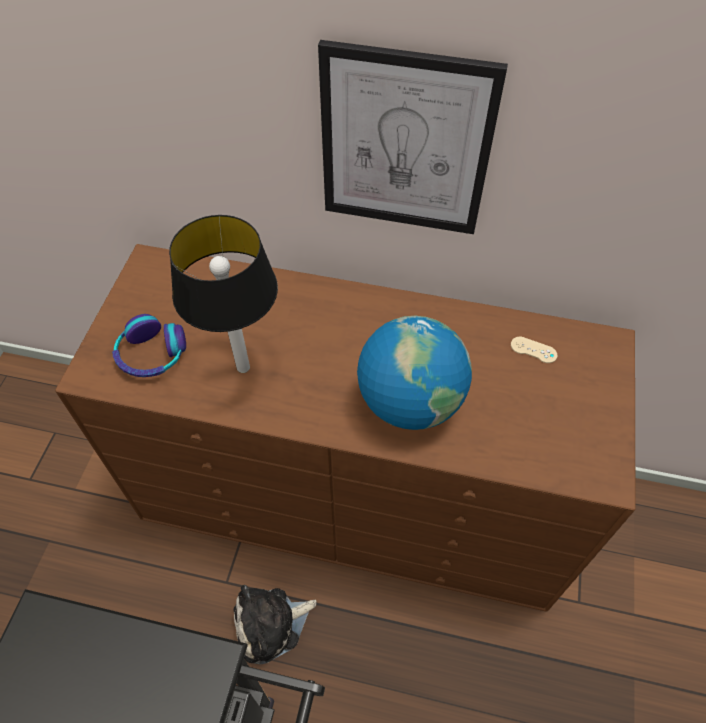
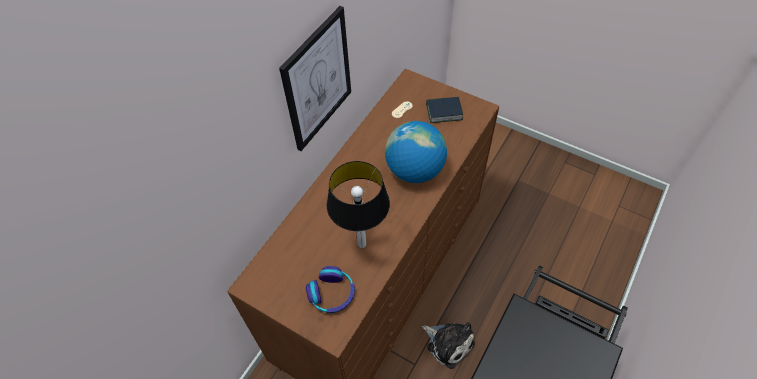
camera: 70 degrees left, 0 degrees up
plush toy [233,585,317,664] -> plush toy turned 45 degrees counterclockwise [422,322,475,369]
none -> book [426,97,463,123]

